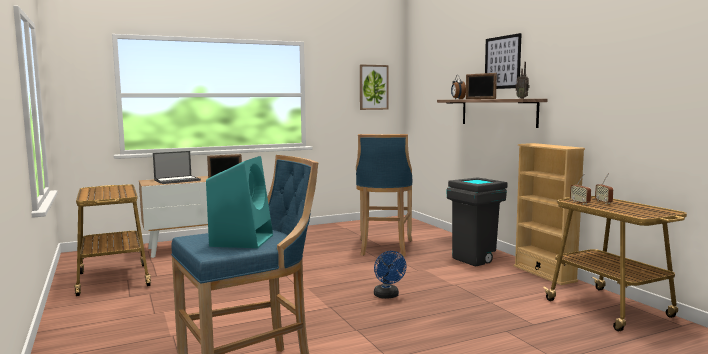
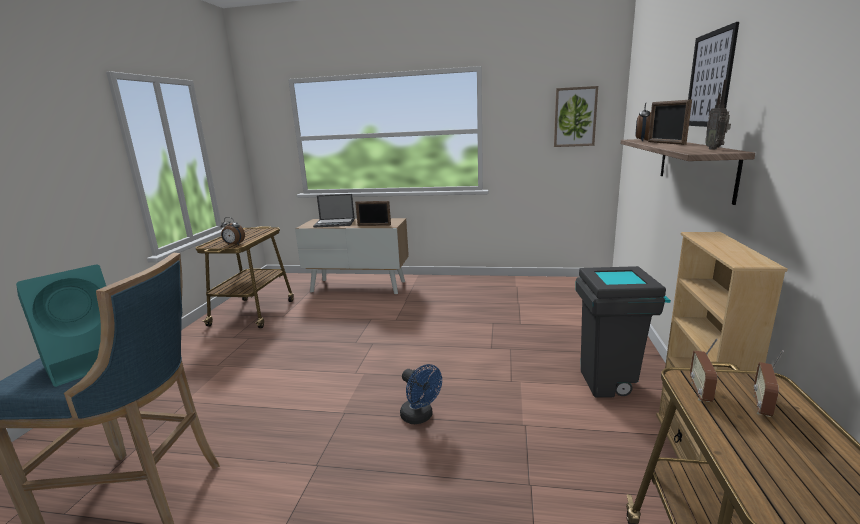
camera: 35 degrees right, 10 degrees up
blue stool [356,134,412,257] -> none
blue fan [374,251,407,299] -> blue fan turned 60 degrees counterclockwise [400,364,442,424]
none -> alarm clock [220,217,245,245]

